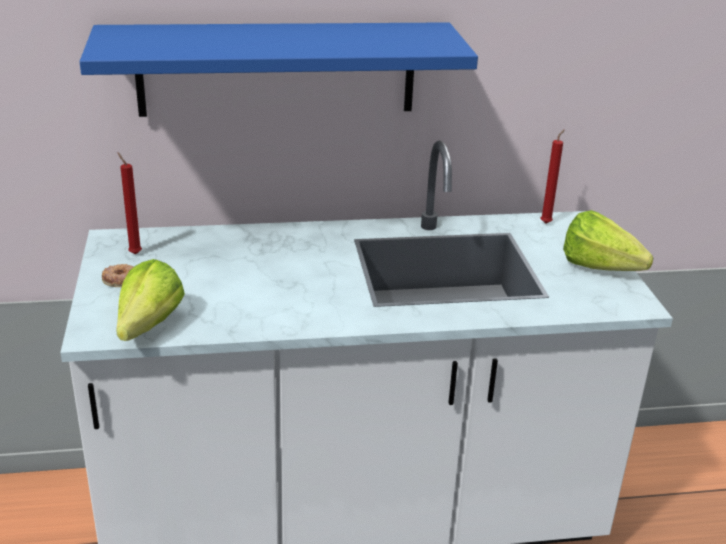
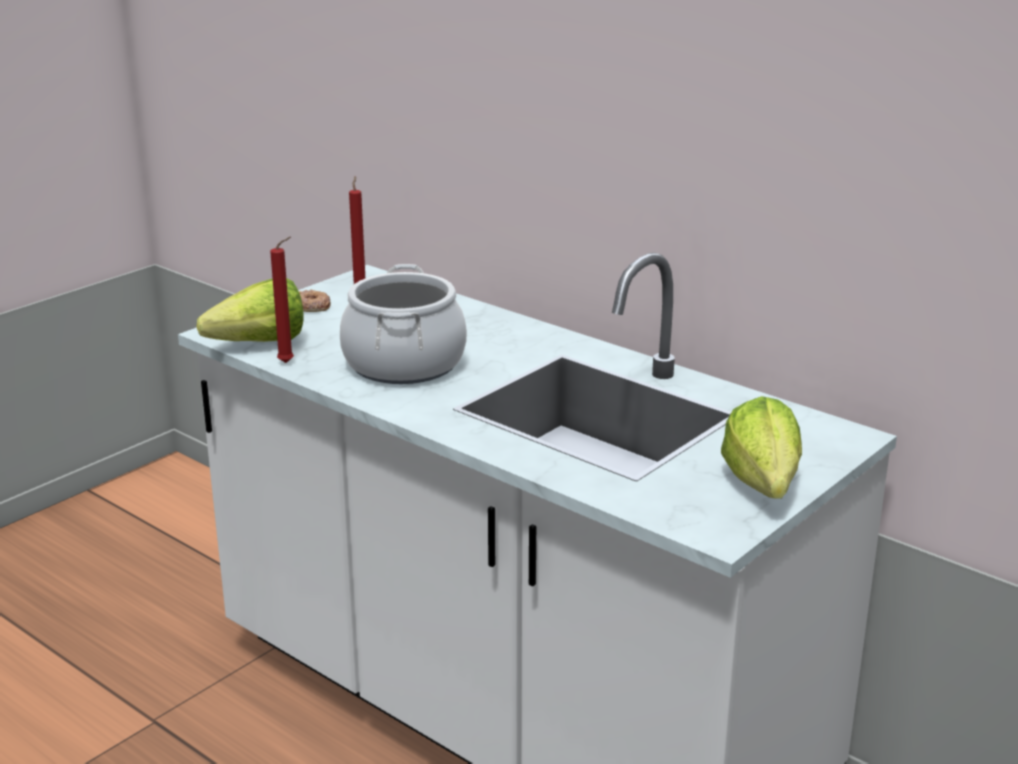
camera: 50 degrees right, 5 degrees down
blue shelf [80,22,478,117] -> none
red candle [541,129,565,223] -> red candle moved to [270,237,294,363]
none -> cooking pot [340,264,467,384]

